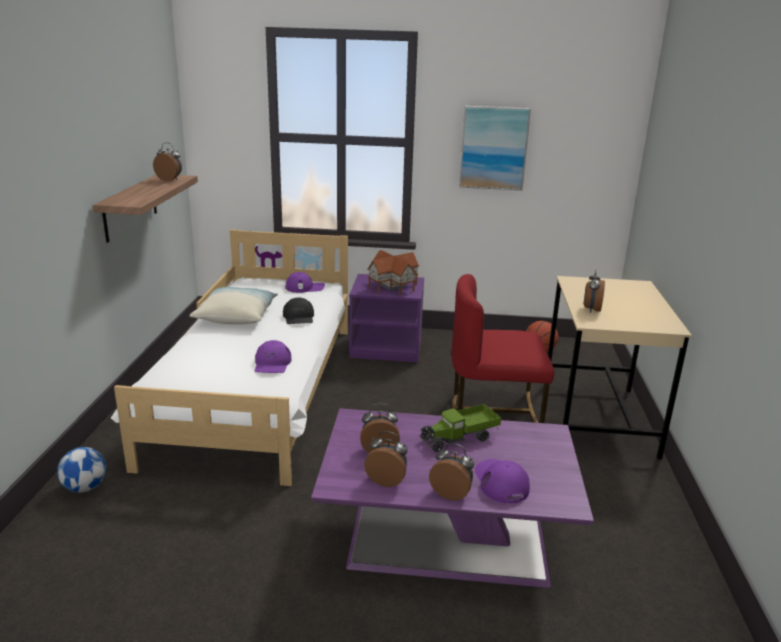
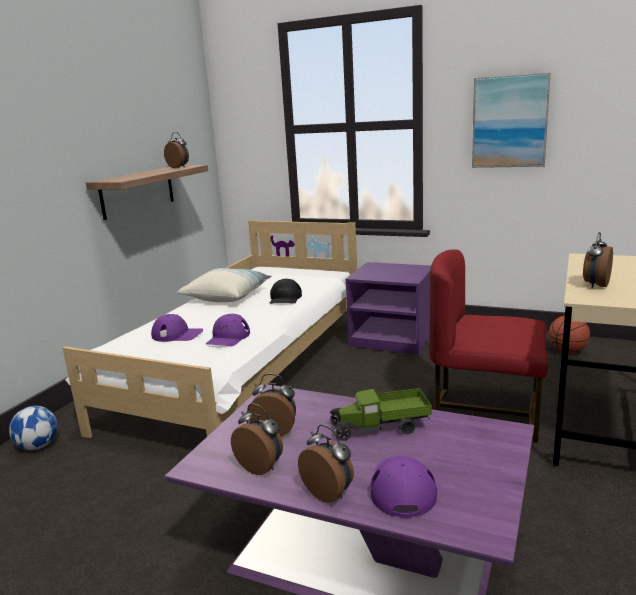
camera: 20 degrees right, 5 degrees down
purple cap [285,272,325,293] -> purple cap moved to [151,314,203,342]
toy house [367,250,419,295] -> none

